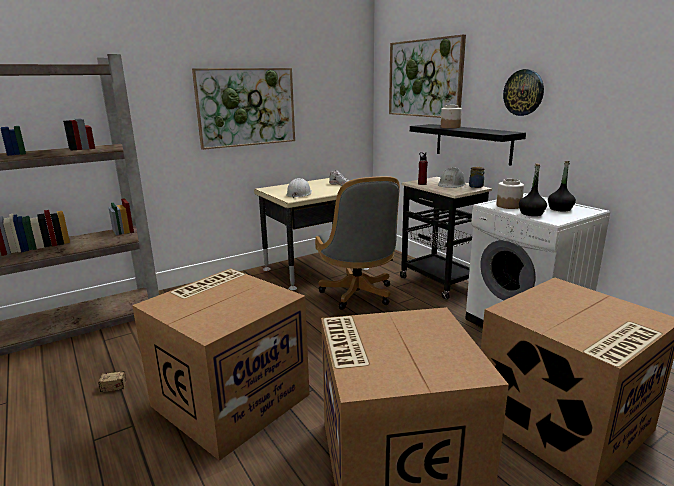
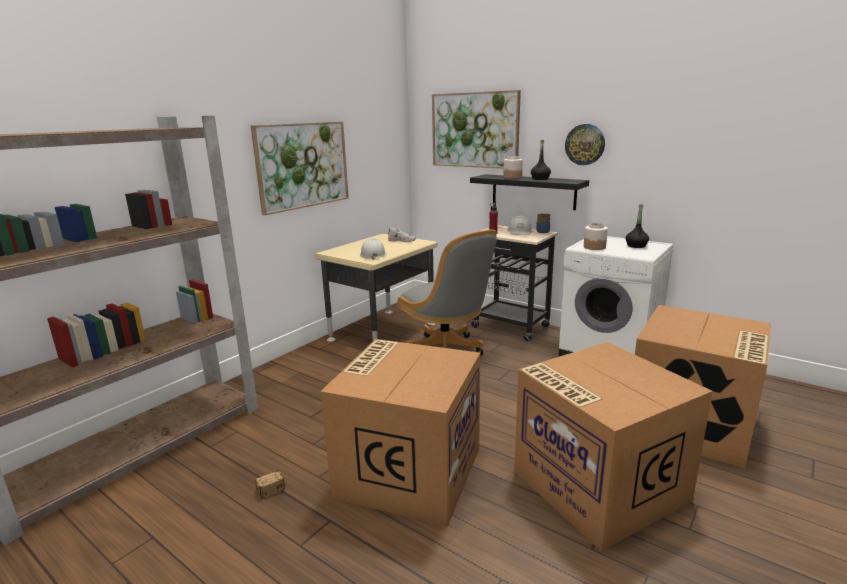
camera: 20 degrees left, 0 degrees up
black bottle [519,163,547,216] -> black bottle moved to [531,140,551,180]

